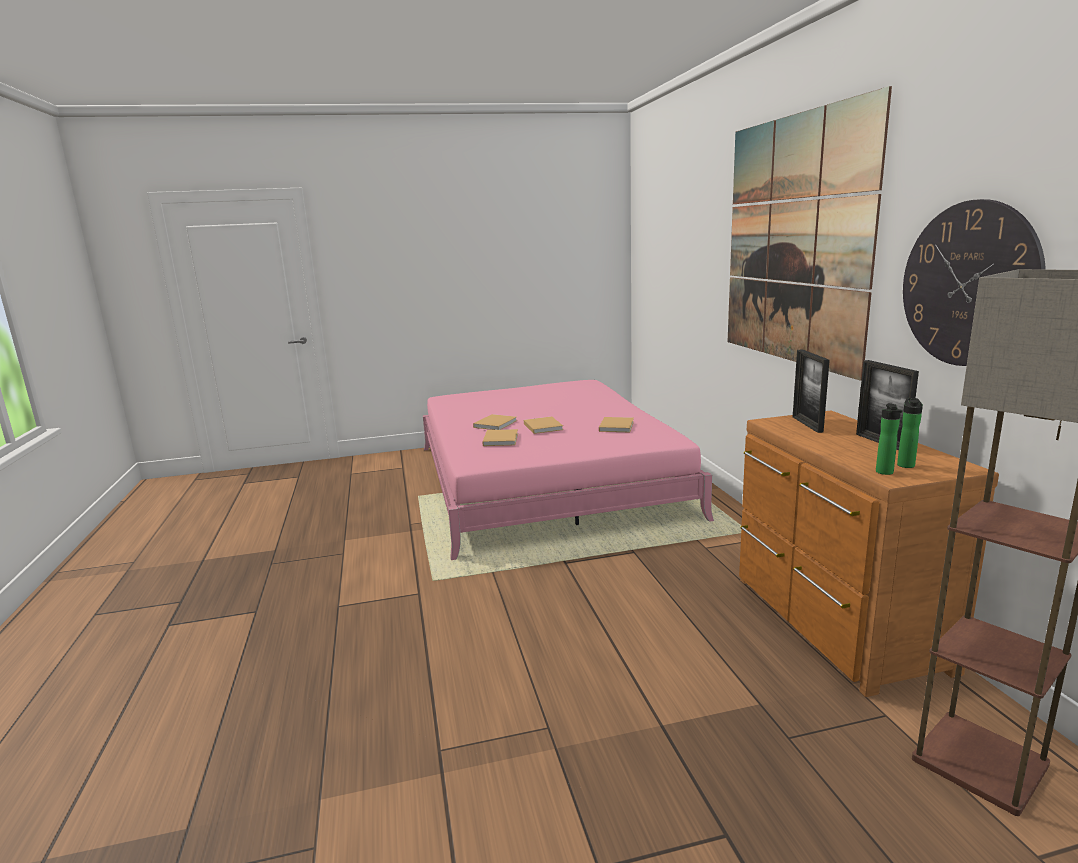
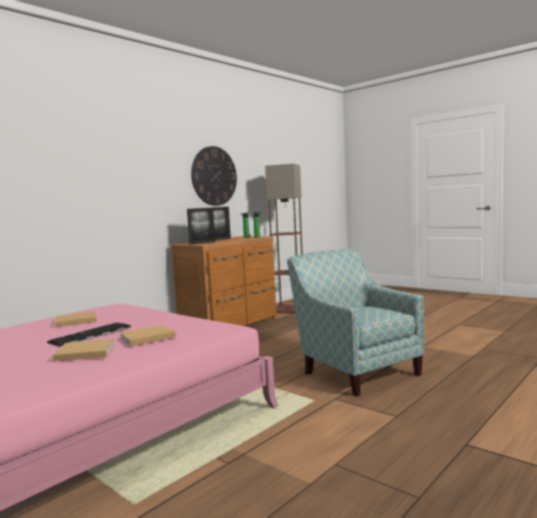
camera: 125 degrees left, 10 degrees down
beige book [524,416,563,434] -> keyboard [47,323,131,347]
picture [728,86,892,381] -> none
none -> armchair [287,249,425,397]

